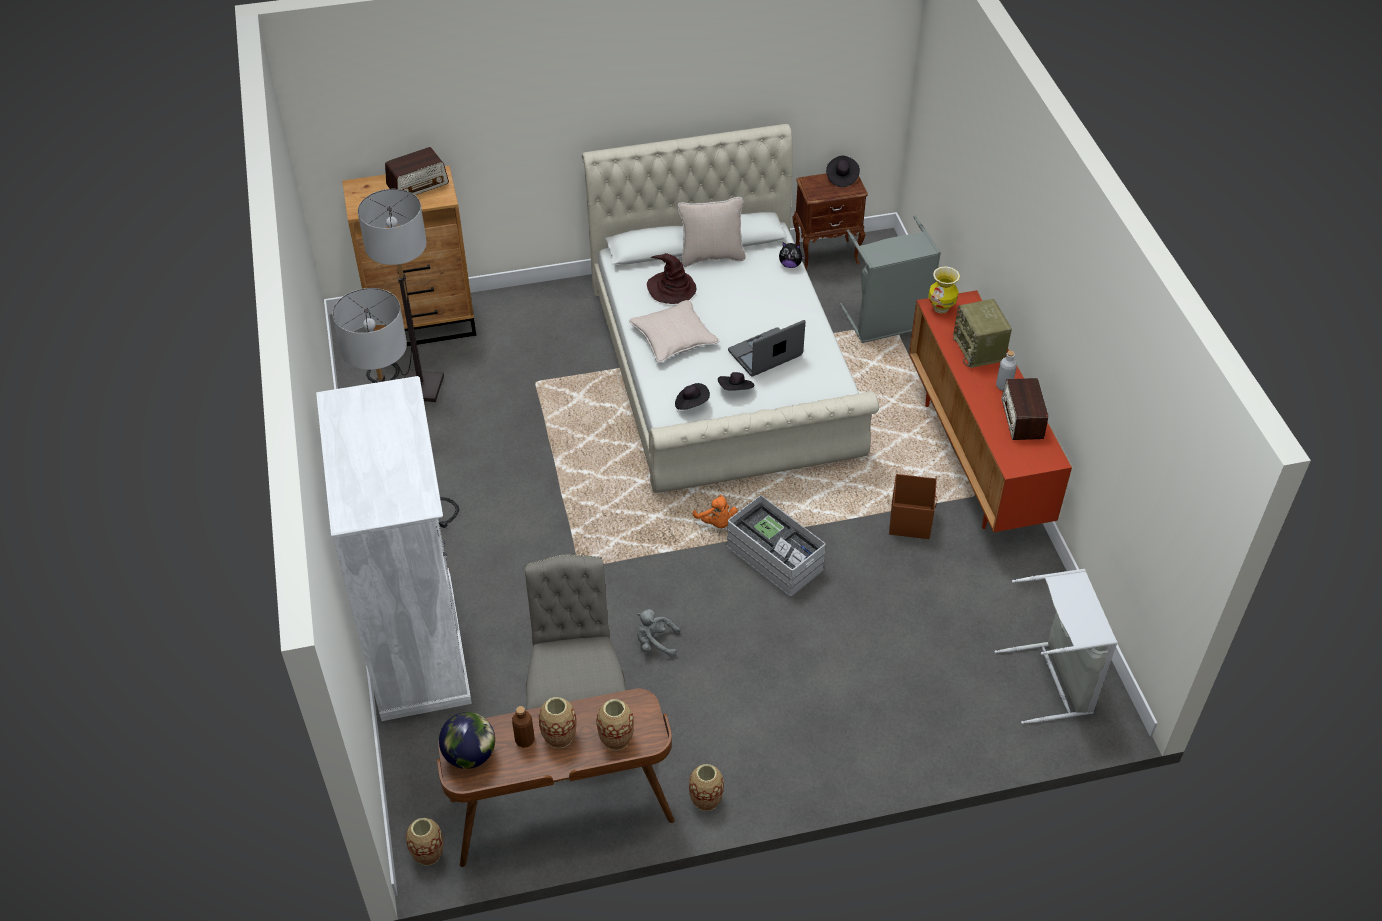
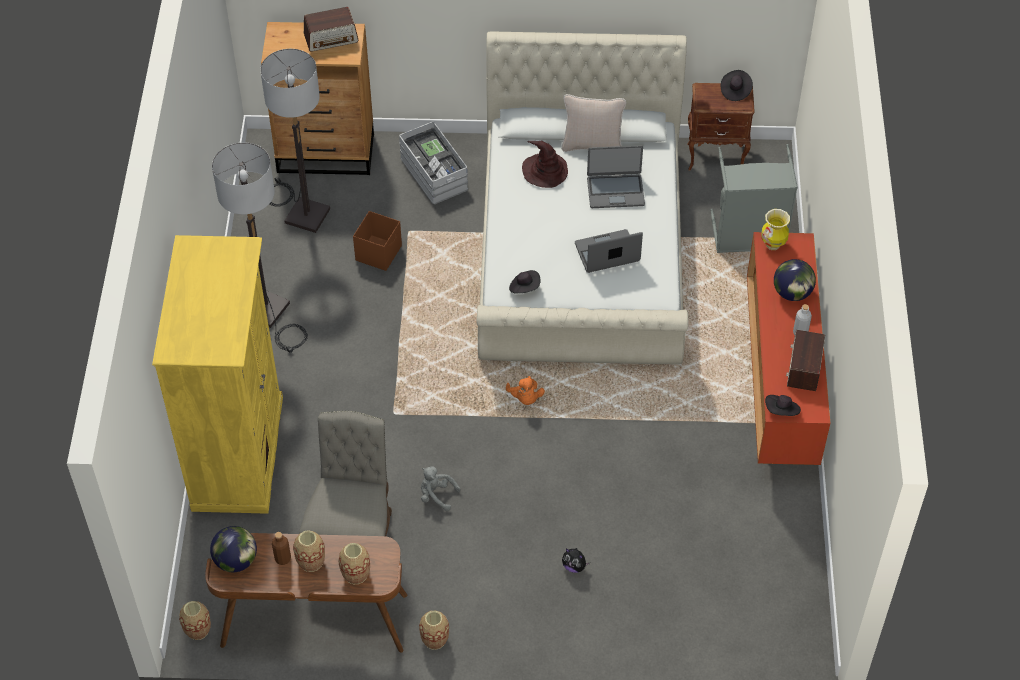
camera: 15 degrees right, 5 degrees up
white wardrobe [316,376,472,721] -> yellow wardrobe [152,235,283,514]
beige pillow [629,300,719,362] -> none
black hat [718,372,754,391] -> black hat moved to [765,395,801,416]
grey storage box [727,495,826,596] -> grey storage box moved to [399,122,468,204]
plush toy [779,242,805,268] -> plush toy moved to [562,548,590,573]
brown storage box [889,474,937,539] -> brown storage box moved to [353,211,402,271]
radio [953,299,1012,368] -> globe [774,259,816,301]
grey laundry basket [994,569,1118,724] -> none
none -> laptop [587,145,645,208]

